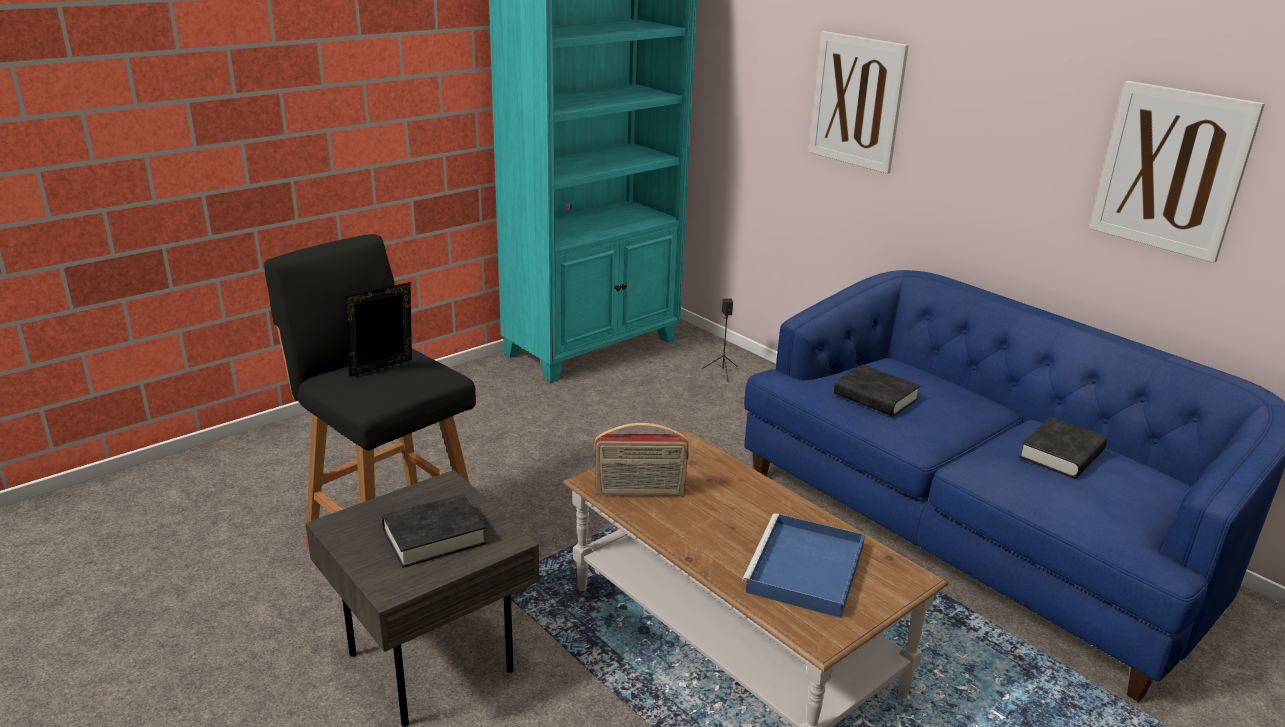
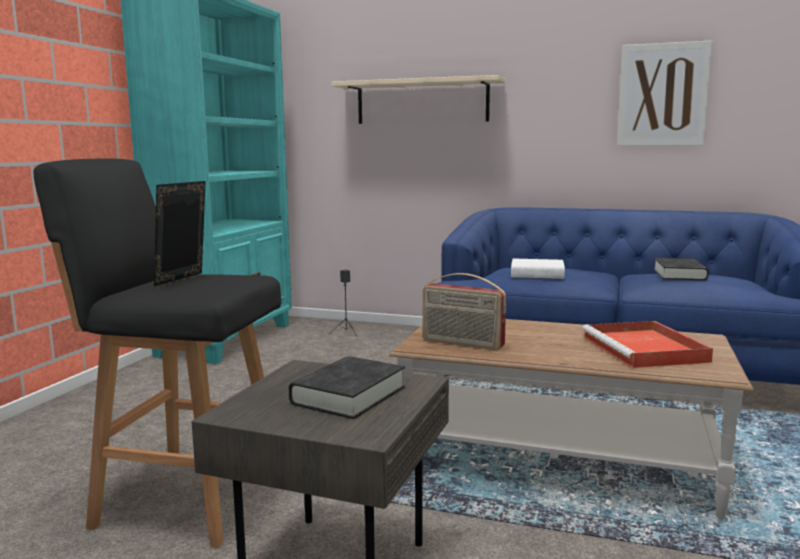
camera: 30 degrees left, 15 degrees down
radio [594,423,689,496] -> radio turned 60 degrees clockwise [423,273,506,350]
blue tray [742,513,865,618] -> red tray [582,321,713,368]
picture [809,31,909,174] -> beige shelf [331,75,505,124]
black book [834,364,920,416] -> white book [511,259,565,279]

